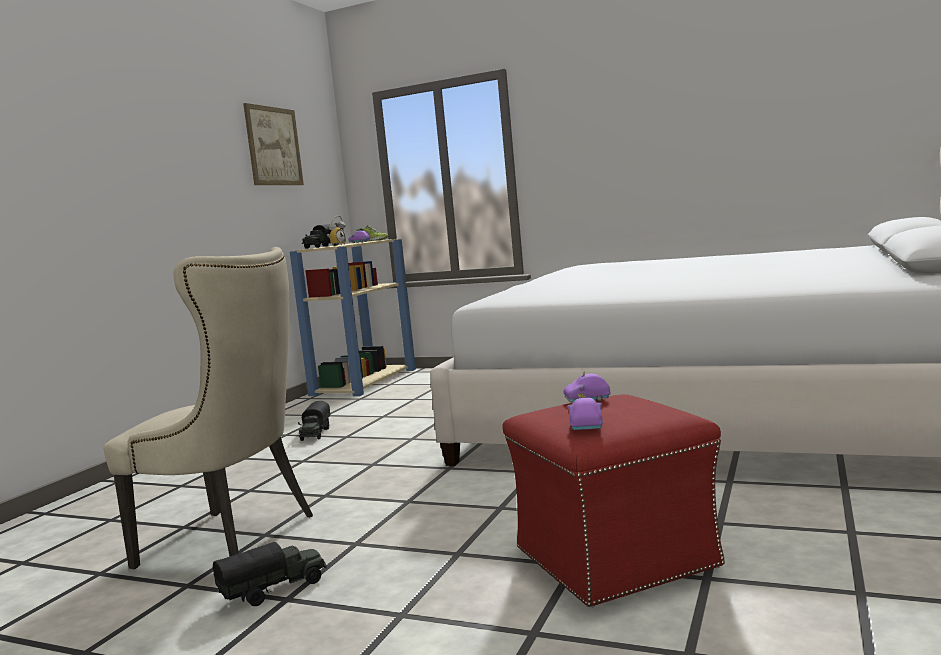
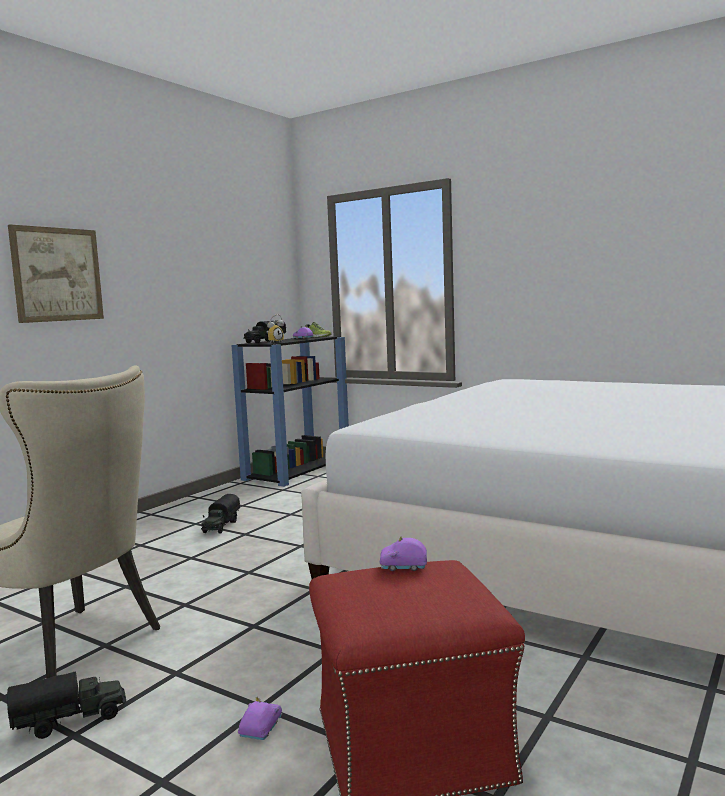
camera: 10 degrees right, 0 degrees up
picture [243,103,304,185] -> picture moved to [8,224,104,323]
beige bookcase [290,239,416,396] -> black bookcase [232,336,349,487]
purple toy car [567,392,603,430] -> purple toy car moved to [238,697,282,740]

